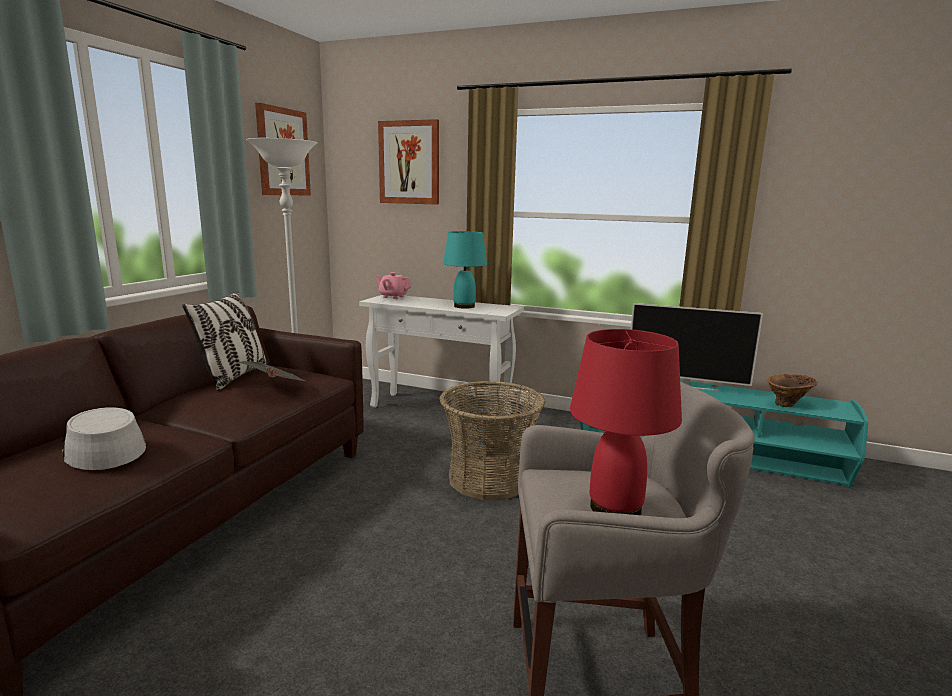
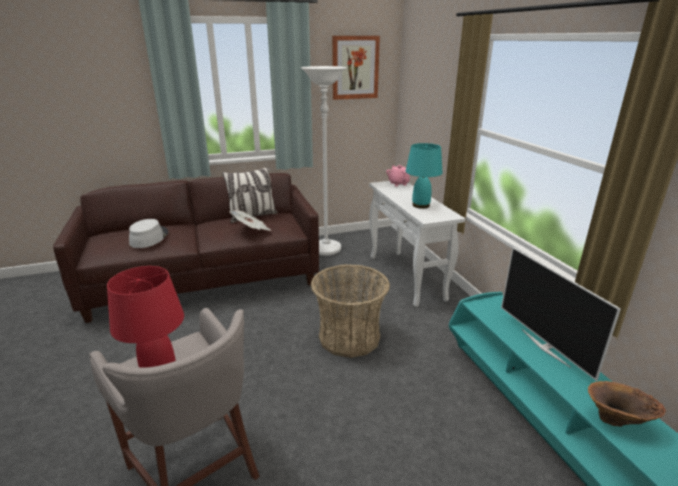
camera: 50 degrees right, 10 degrees up
picture [378,119,439,205] -> none

